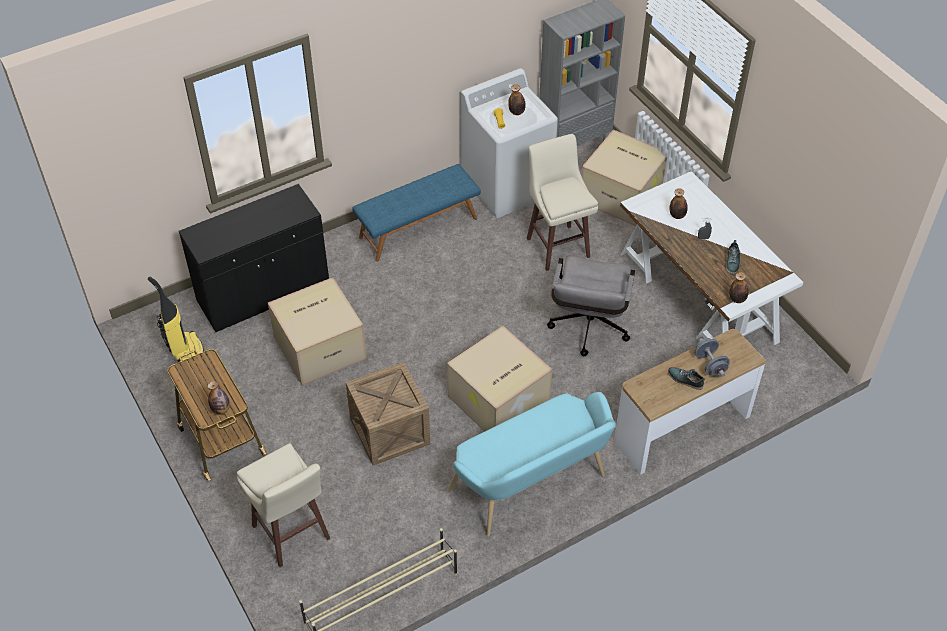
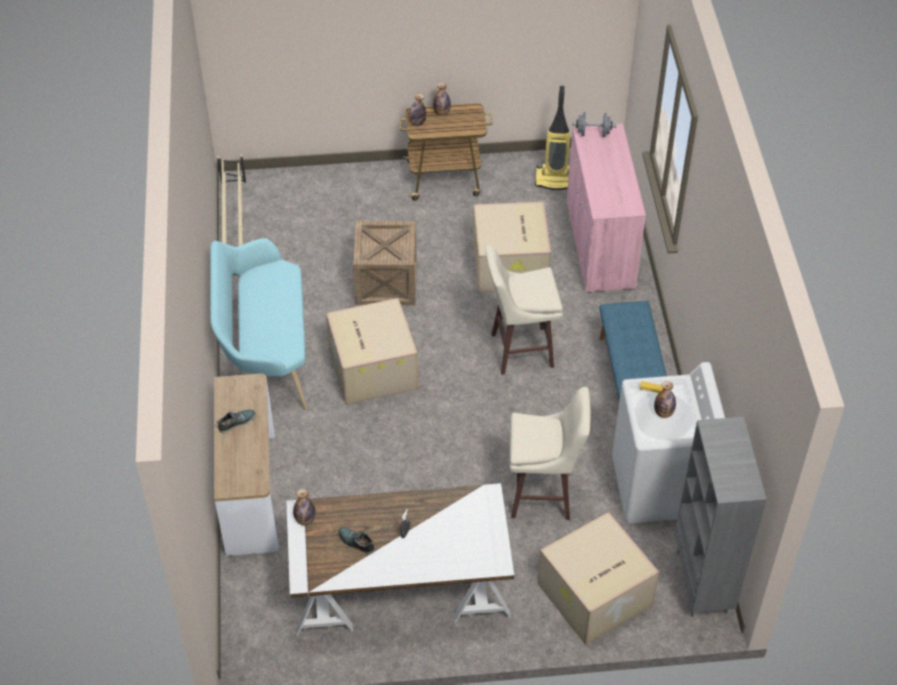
camera: 115 degrees right, 0 degrees up
black cabinet [179,184,329,332] -> pink cabinet [567,124,646,293]
beige stool [237,443,330,567] -> beige stool moved to [486,245,563,375]
grey office chair [547,256,635,356] -> none
bottle [670,188,688,219] -> bottle moved to [433,83,451,116]
grey dumbbell [694,338,730,376] -> grey dumbbell moved to [572,112,616,137]

